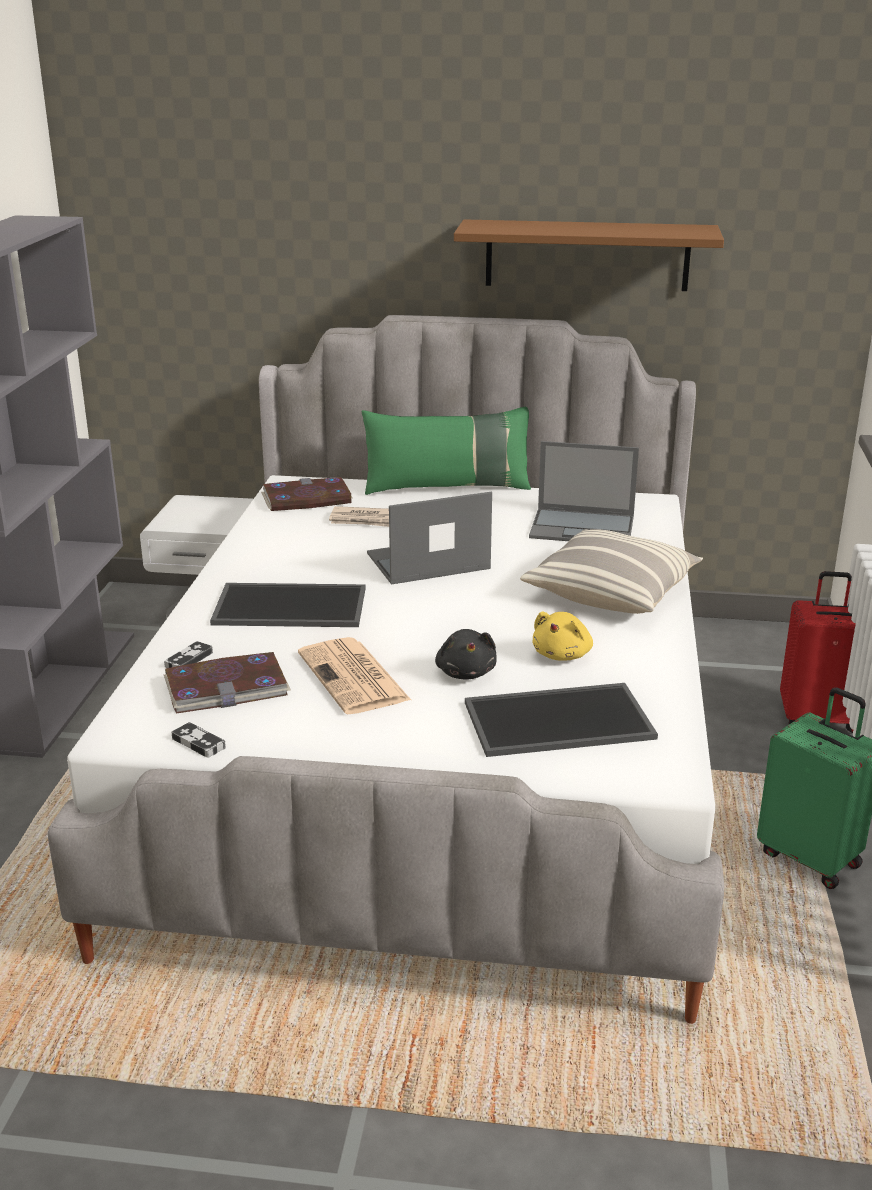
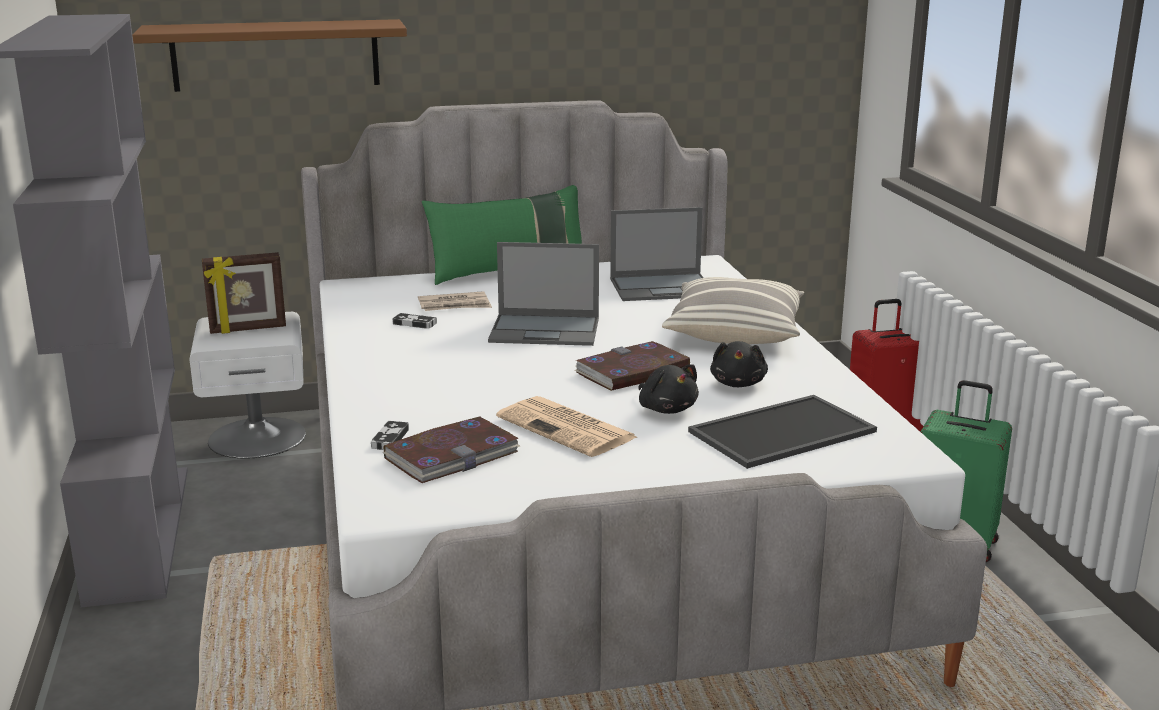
camera: 20 degrees left, 5 degrees down
game controller [171,722,226,758] -> game controller moved to [393,313,437,329]
tray [210,583,365,627] -> none
book [261,477,352,511] -> book moved to [574,341,690,391]
laptop [367,492,492,585] -> laptop turned 135 degrees counterclockwise [488,242,599,346]
brown shelf [454,219,724,291] -> brown shelf moved to [132,19,407,92]
yellow plush toy [532,612,593,661] -> black plush toy [710,341,768,387]
none -> picture frame [202,252,286,334]

